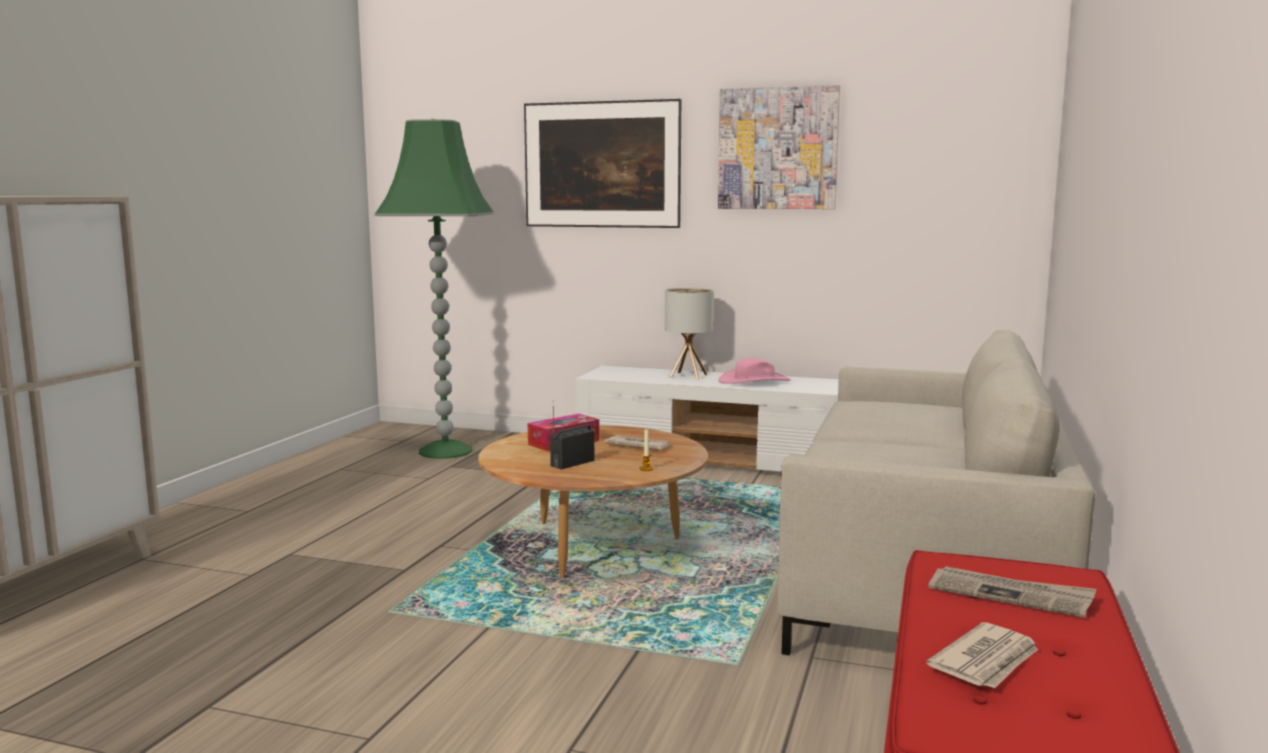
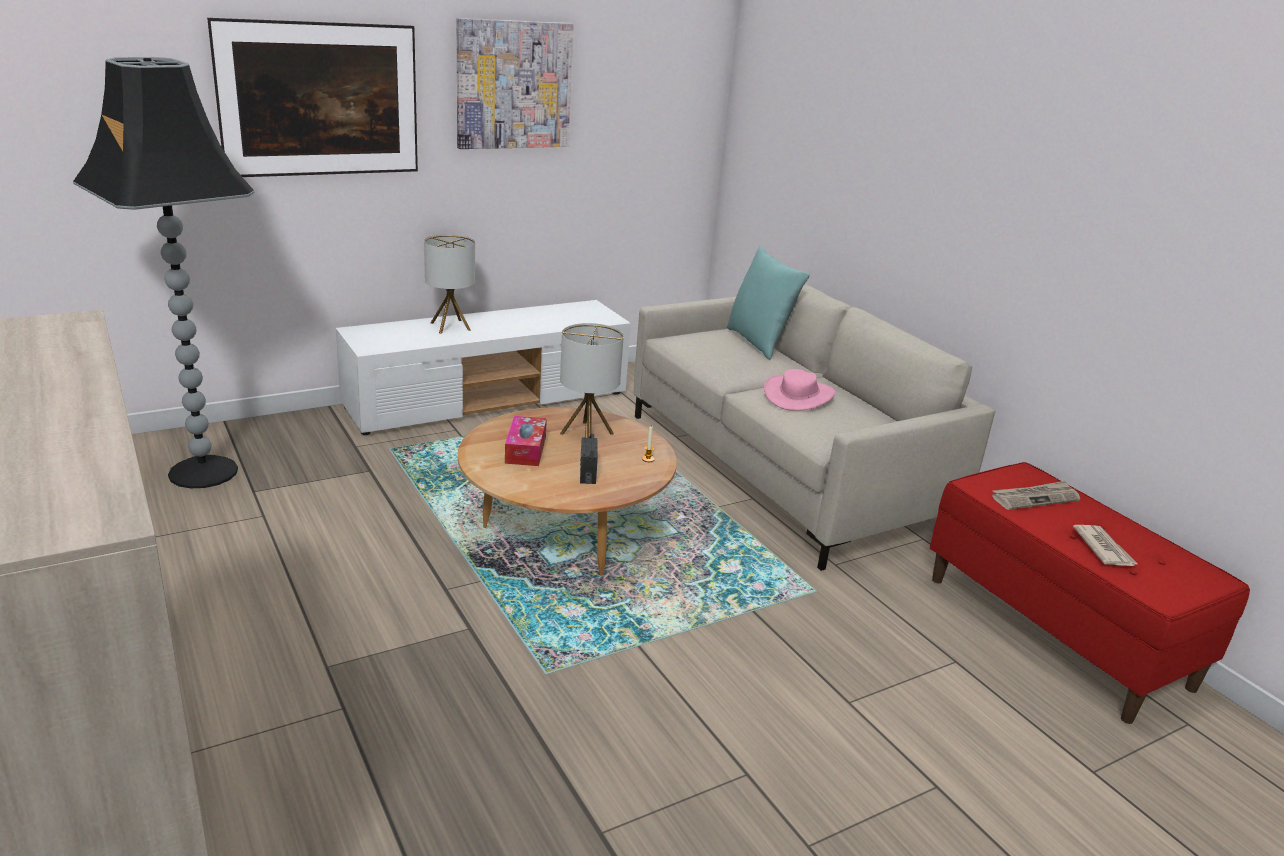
camera: 50 degrees left, 15 degrees up
green floor lamp [375,119,494,459] -> black floor lamp [73,57,254,488]
newspaper [605,435,671,450] -> table lamp [560,323,624,438]
pink hat [719,358,791,384] -> pink hat moved to [764,369,836,411]
none -> turquoise pillow [727,246,810,360]

